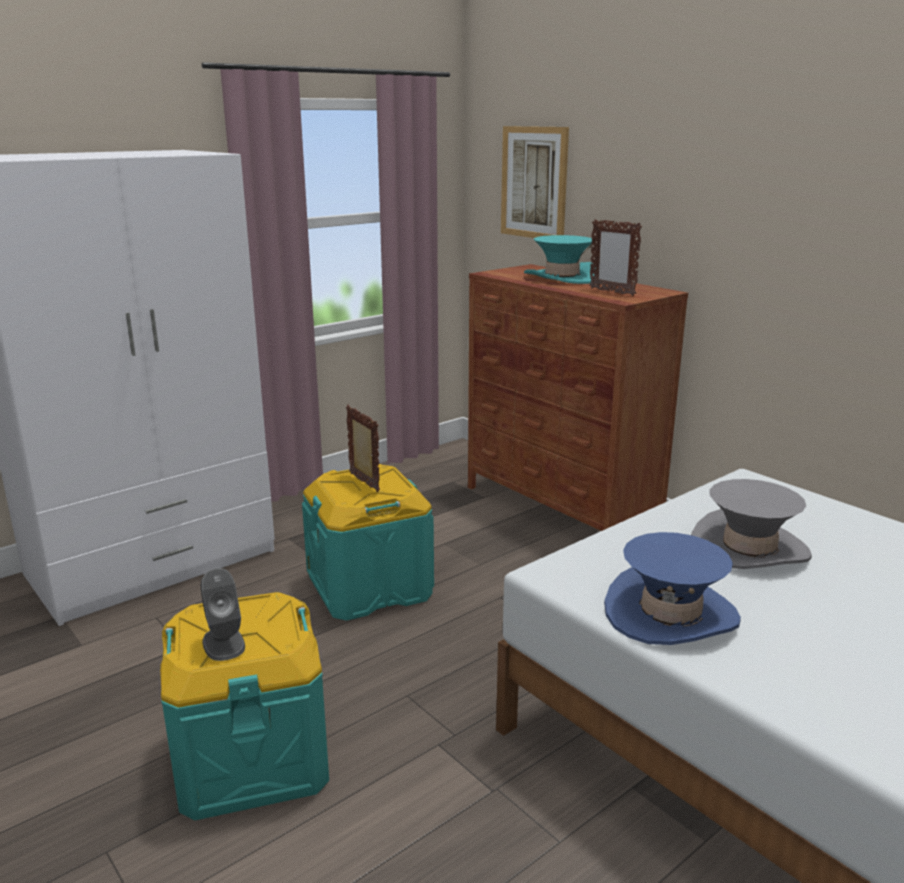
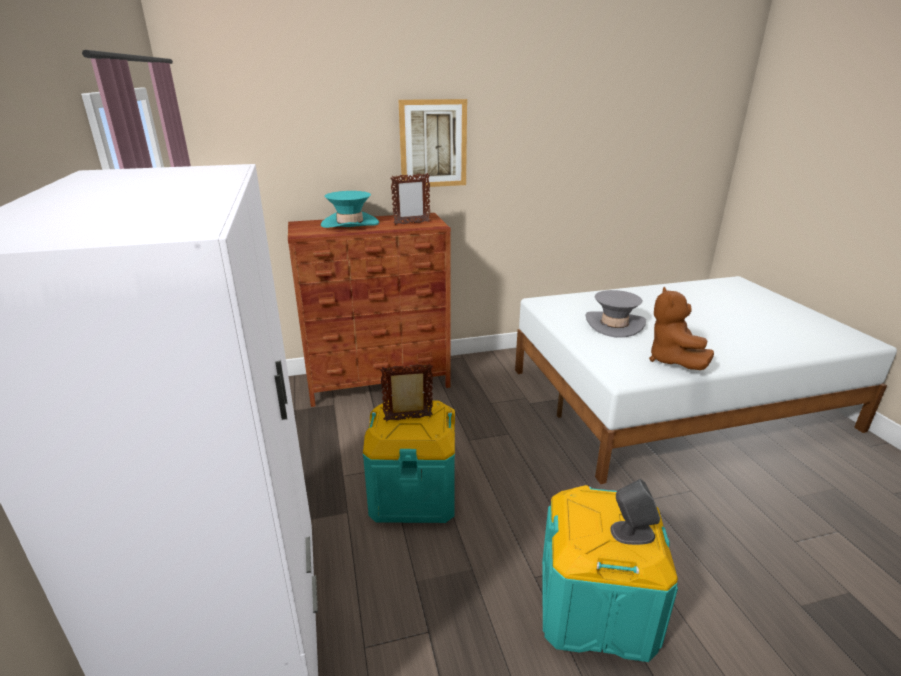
camera: 65 degrees left, 5 degrees up
picture [501,126,569,238] -> picture moved to [399,99,467,187]
blue hat [604,532,741,645] -> brown plush toy [649,286,714,370]

